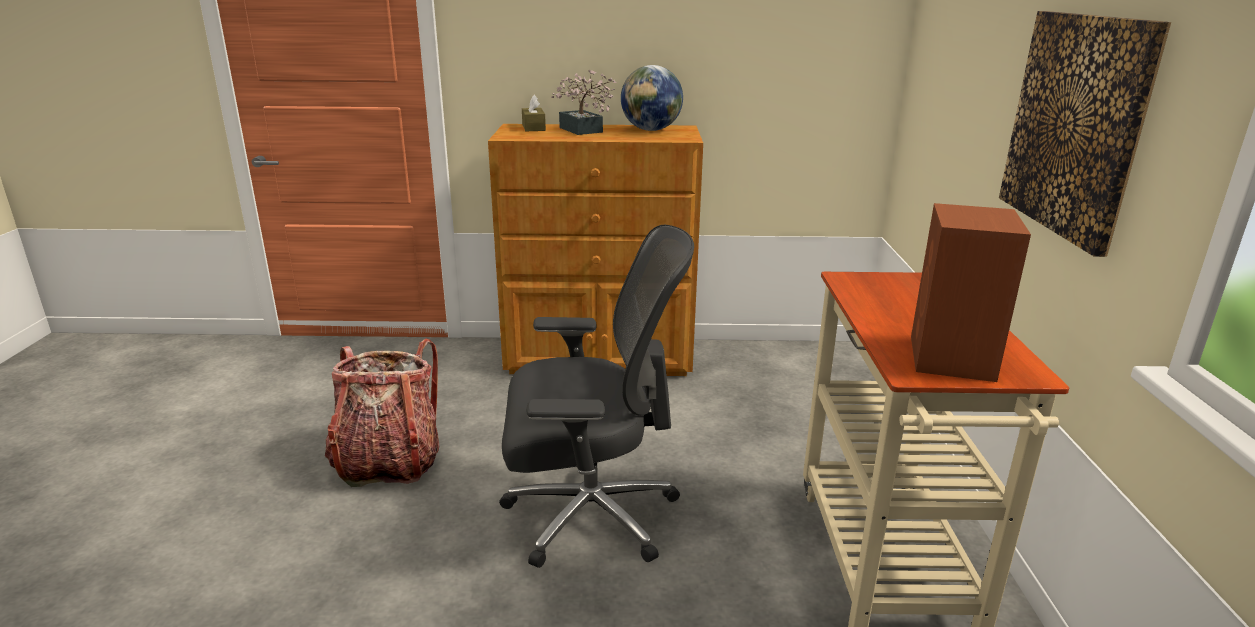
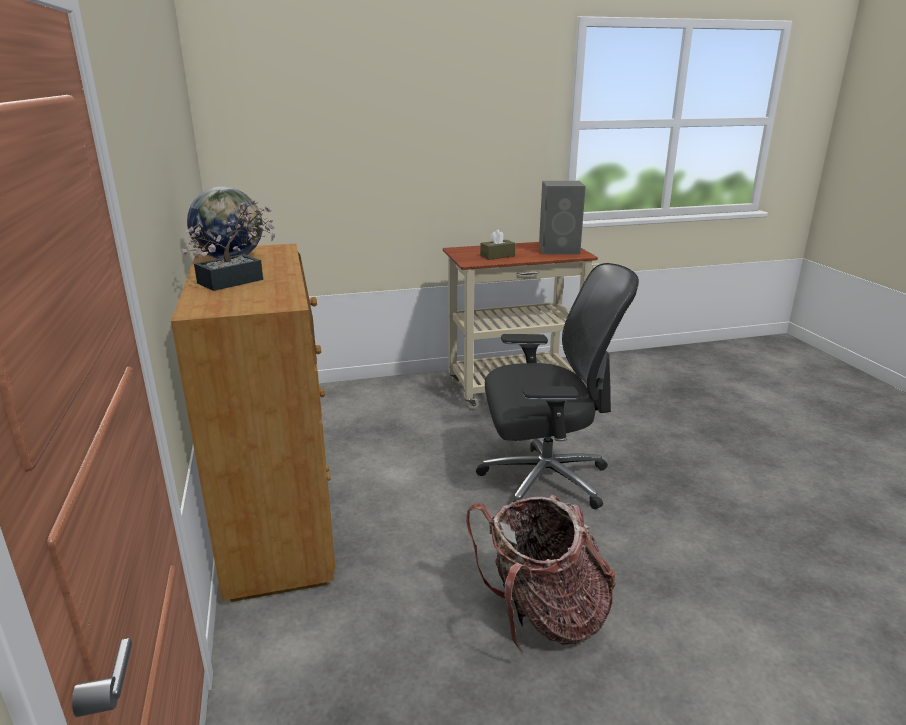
camera: 105 degrees left, 0 degrees up
office chair [499,225,694,568] -> office chair turned 105 degrees clockwise [476,263,639,509]
brown tissue box [522,95,546,131] -> brown tissue box moved to [480,229,515,260]
brown speaker [911,203,1031,382] -> grey speaker [539,181,586,254]
picture [999,11,1171,257] -> none

